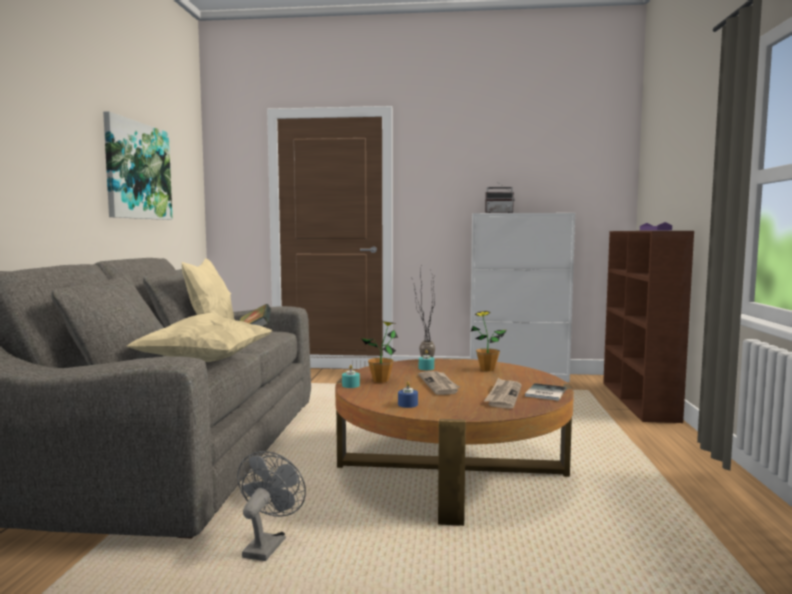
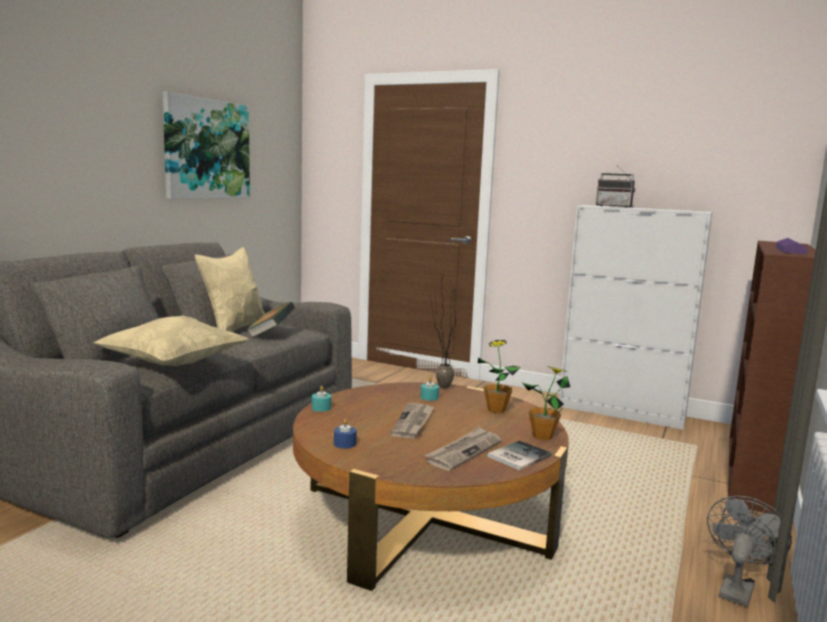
camera: 20 degrees right, 5 degrees up
grey fan [237,451,306,561] -> grey fan moved to [707,496,792,607]
potted plant [361,321,398,383] -> potted plant moved to [523,366,570,440]

